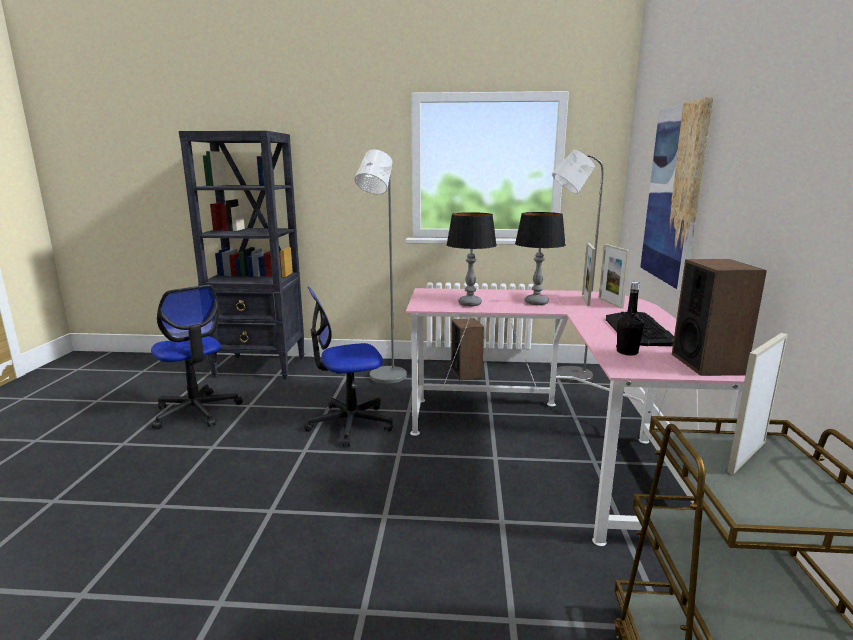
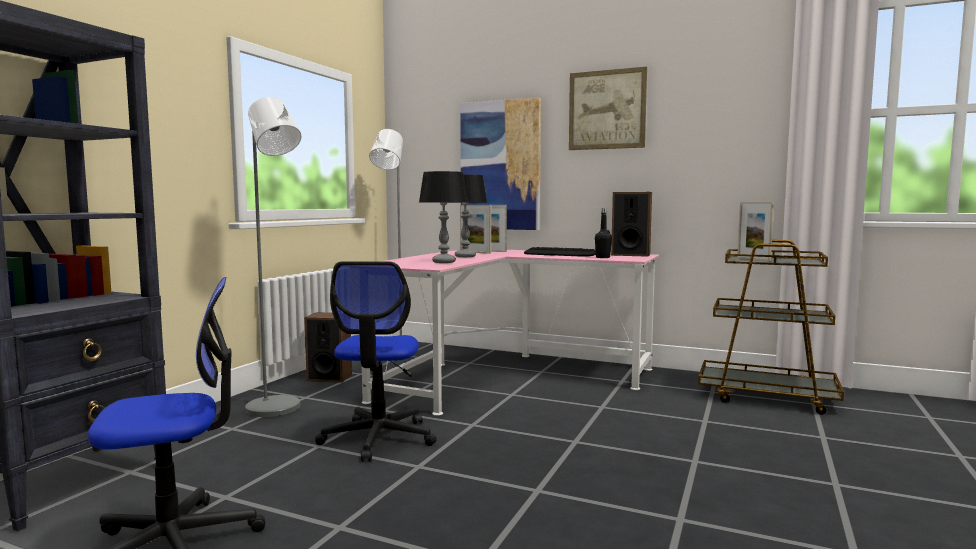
camera: 70 degrees left, 10 degrees down
none -> picture [569,67,647,150]

